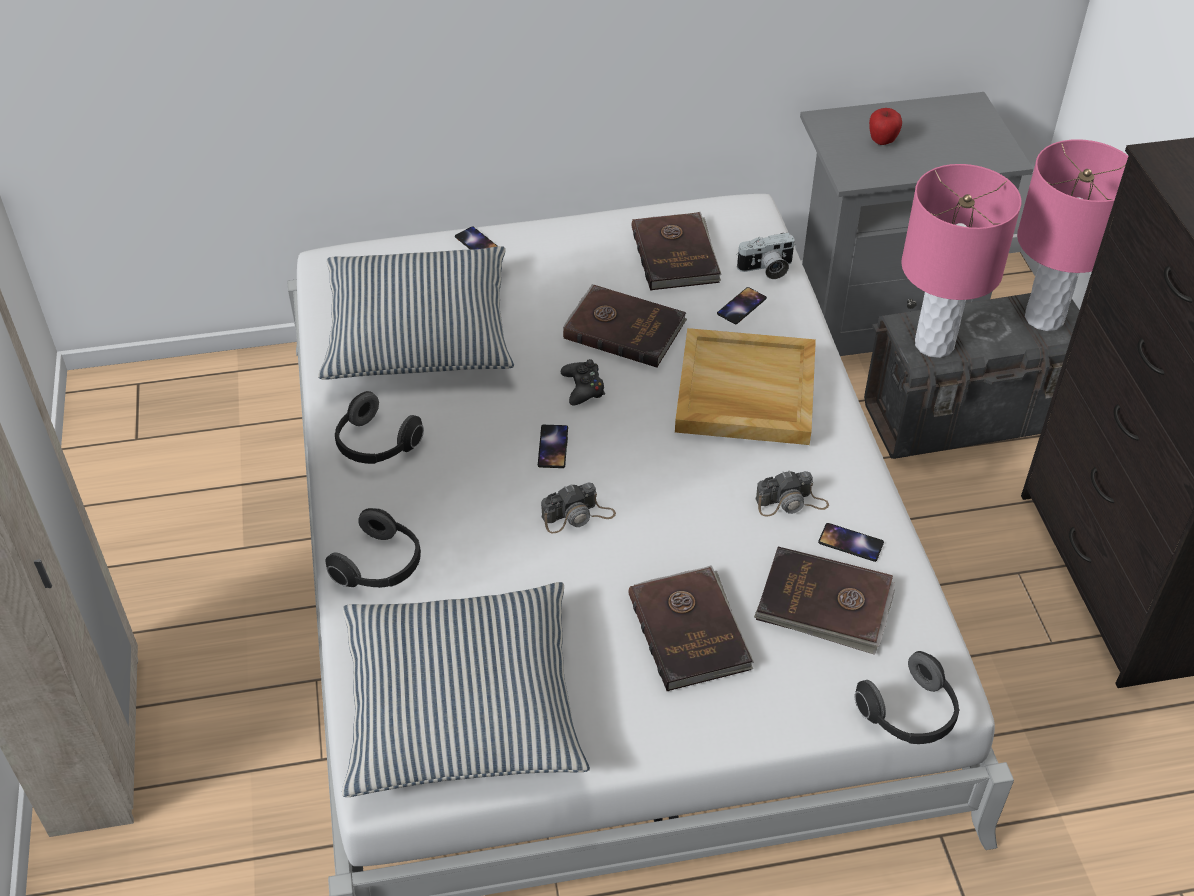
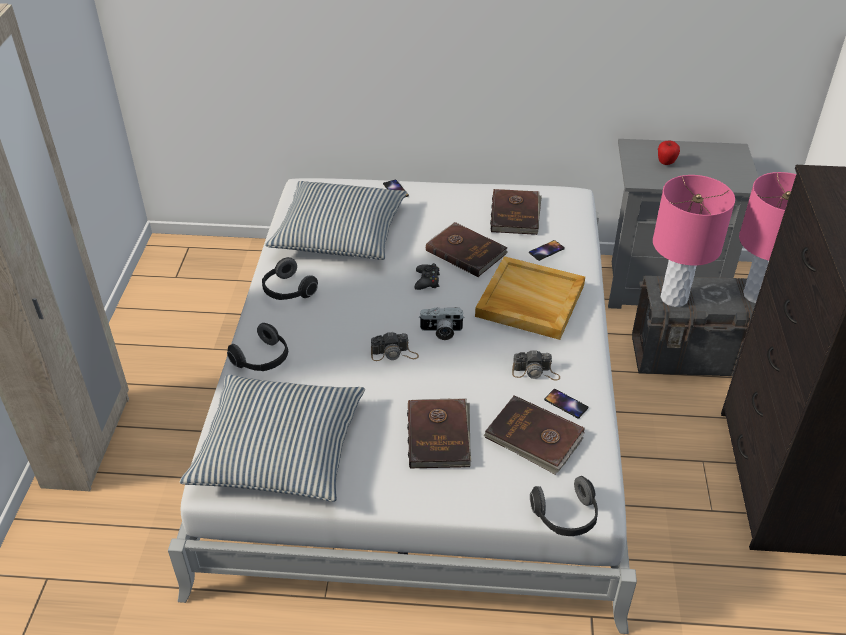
camera: 15 degrees right, 5 degrees down
phone [538,425,568,468] -> none
camera [736,232,795,279] -> camera moved to [419,307,465,340]

